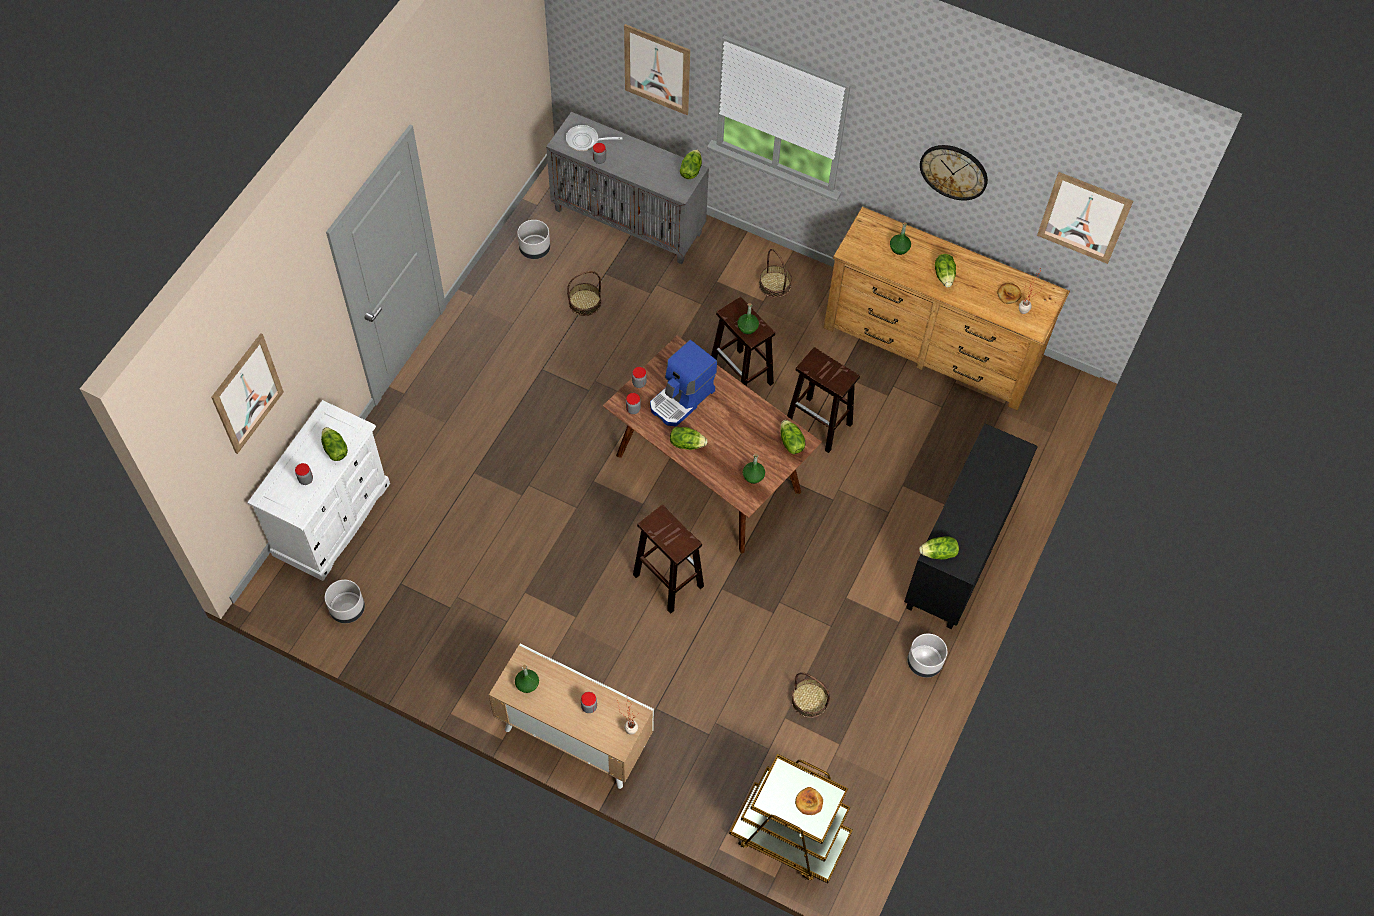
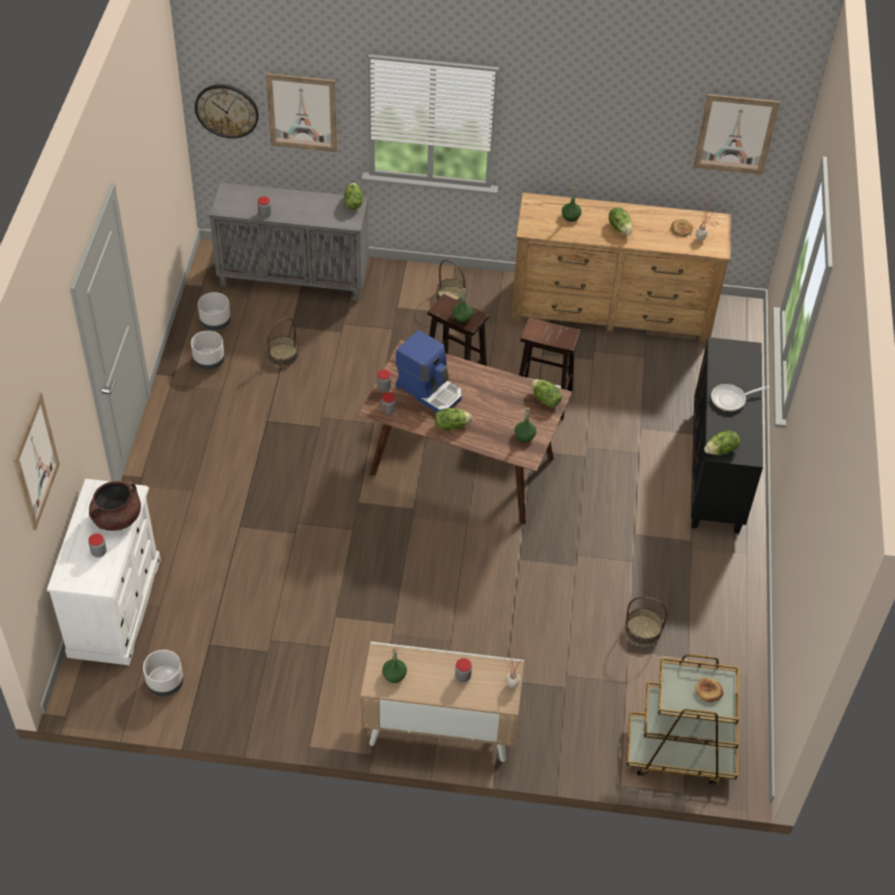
camera: 20 degrees left, 10 degrees down
lettuce [321,427,348,461] -> brown cooking pot [89,481,141,531]
frying pan [566,125,623,151] -> frying pan moved to [711,384,770,411]
brown stool [633,505,704,614] -> none
coffee machine [650,340,717,426] -> coffee machine turned 75 degrees counterclockwise [396,330,462,412]
grey planter [907,634,947,678] -> grey planter moved to [191,331,225,370]
wall clock [920,145,988,200] -> wall clock moved to [195,84,259,139]

